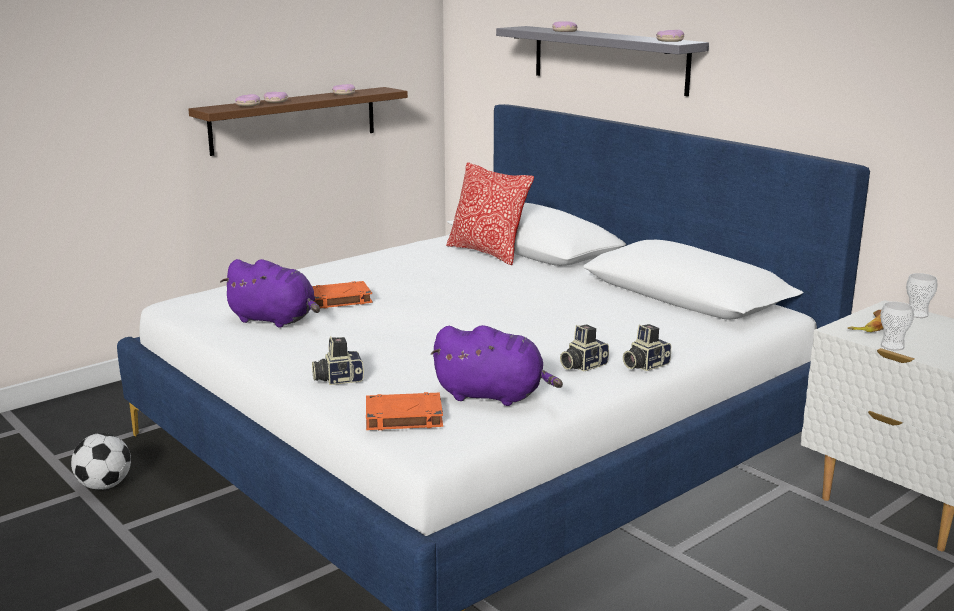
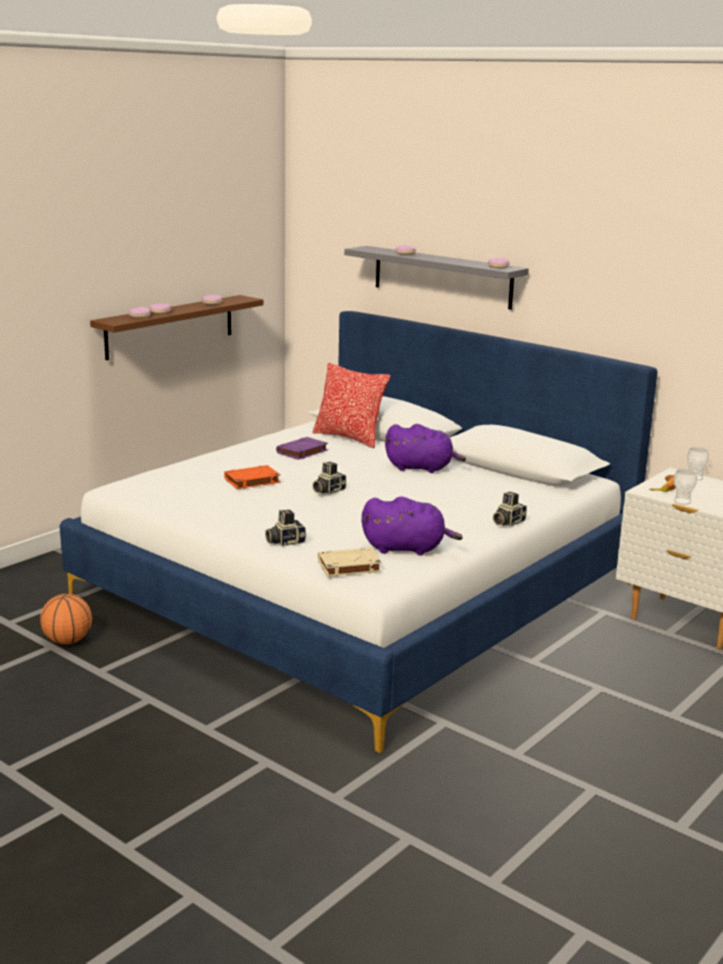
camera: 10 degrees left, 0 degrees up
football [71,433,131,490] -> basketball [40,594,92,644]
purple plush toy [220,259,320,328] -> purple plush toy moved to [385,424,466,473]
orange book [366,392,443,430] -> beige book [318,548,382,577]
camera [560,325,609,372] -> camera moved to [312,462,346,495]
none -> purple book [276,437,328,460]

